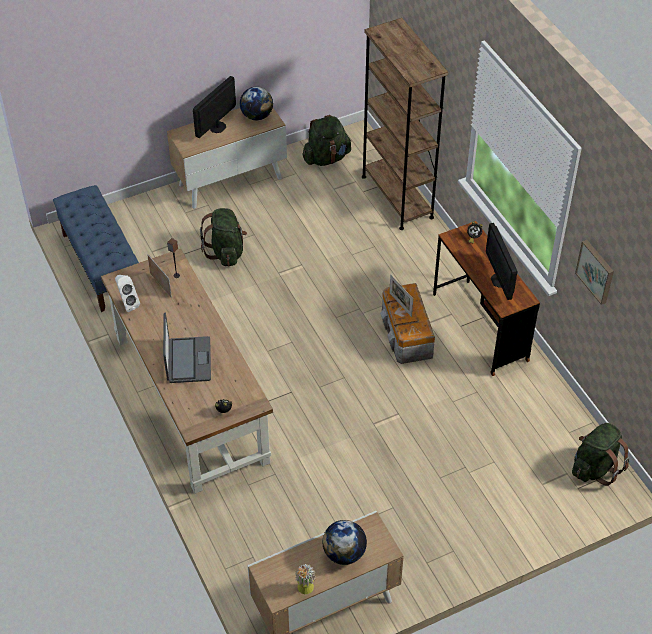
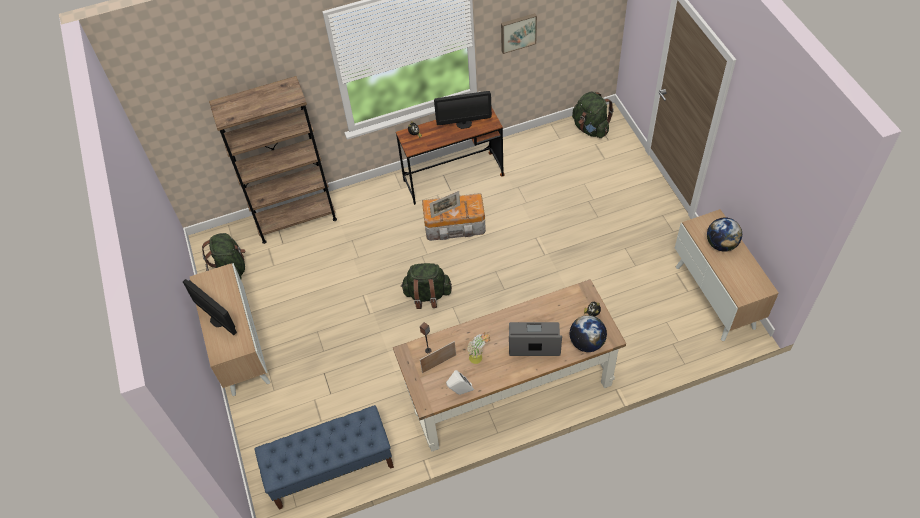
camera: 80 degrees left, 5 degrees up
green backpack [200,208,247,266] -> green backpack moved to [401,263,452,309]
globe [240,87,273,120] -> globe moved to [570,315,607,352]
potted plant [295,564,316,594] -> potted plant moved to [467,333,490,364]

